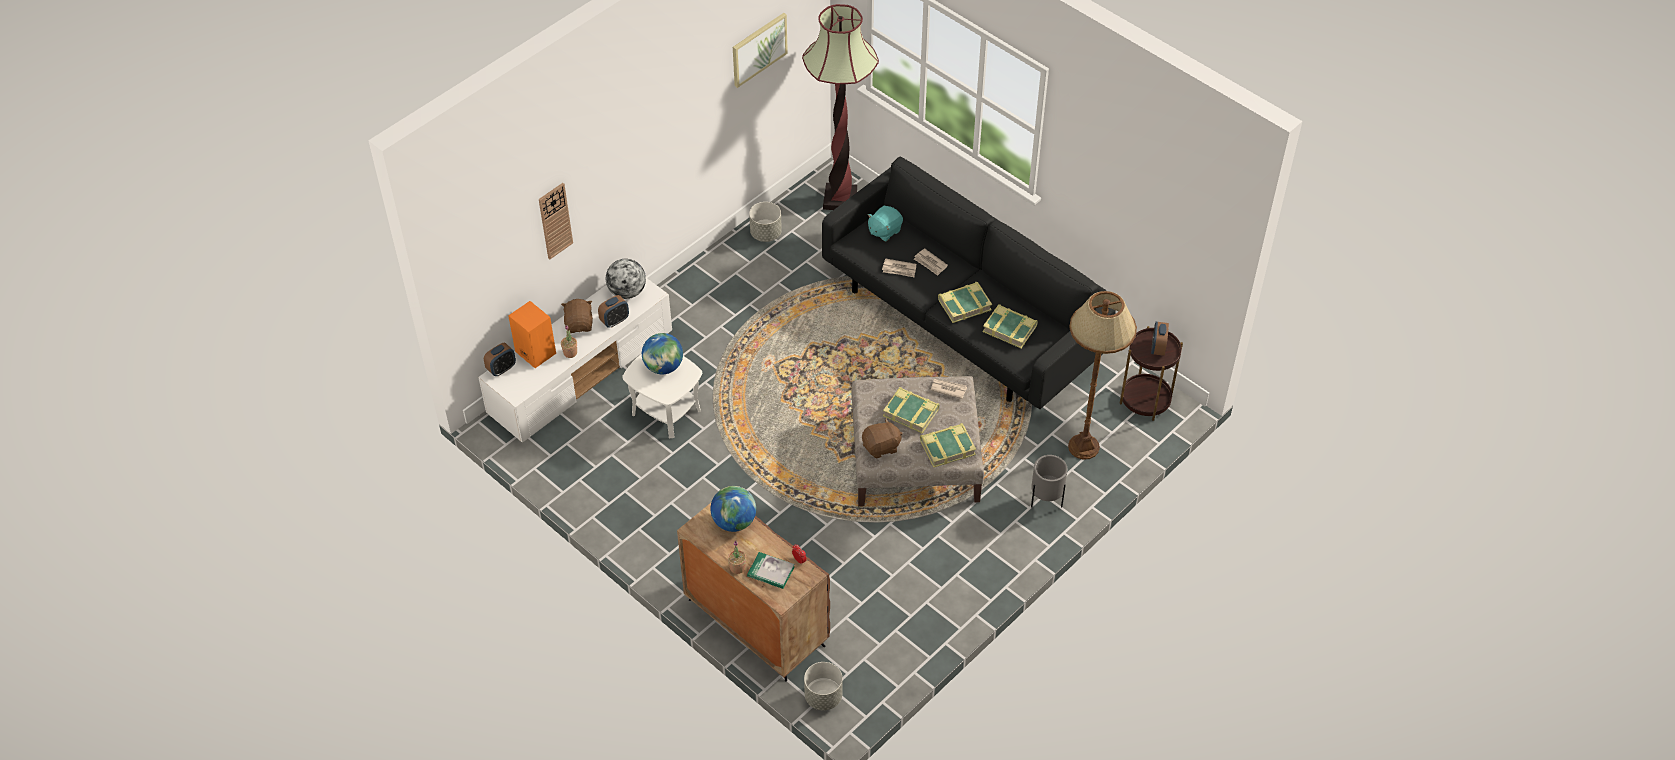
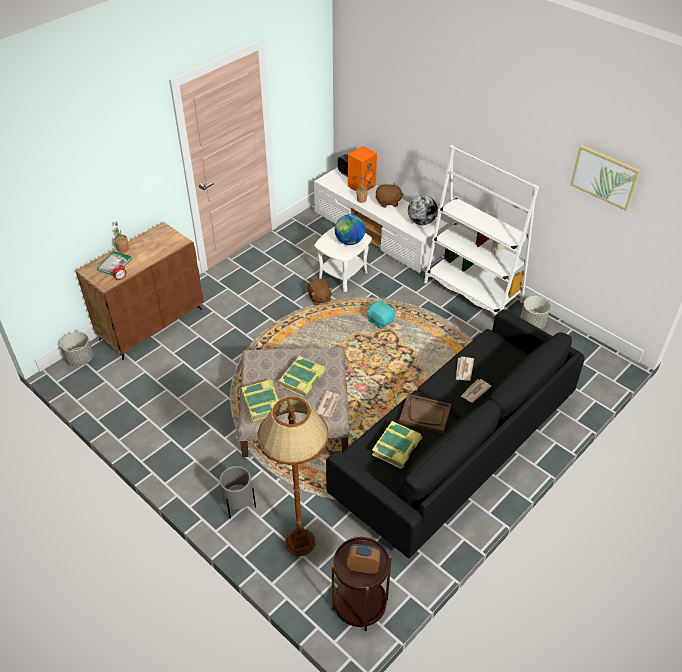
camera: 90 degrees right, 5 degrees down
wall clock [539,183,573,259] -> none
alarm clock [598,295,629,328] -> none
globe [710,486,756,532] -> none
floor lamp [802,4,879,210] -> none
brown plush toy [862,418,903,458] -> brown plush toy moved to [307,279,333,305]
turquoise plush toy [868,206,903,242] -> turquoise plush toy moved to [367,299,396,329]
book [938,282,992,323] -> brown tray [399,394,451,434]
none -> white bookcase [424,145,539,316]

